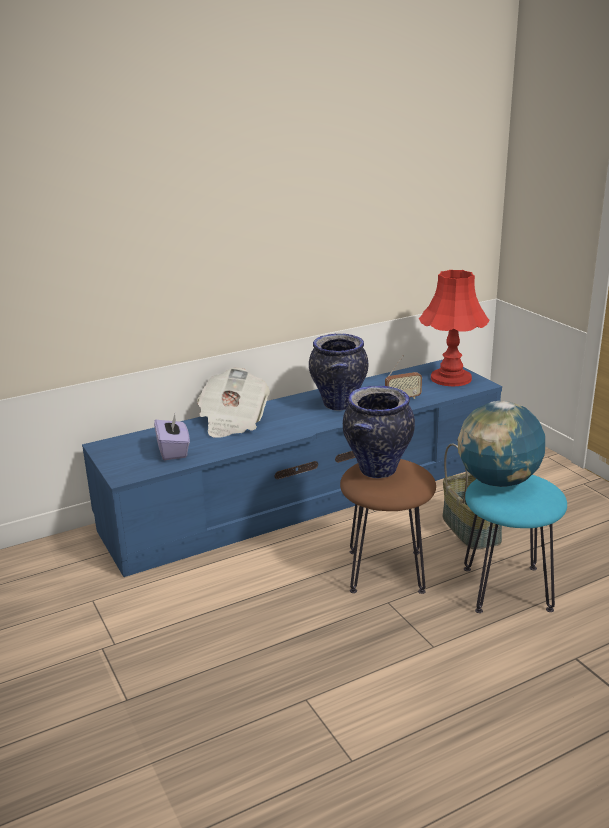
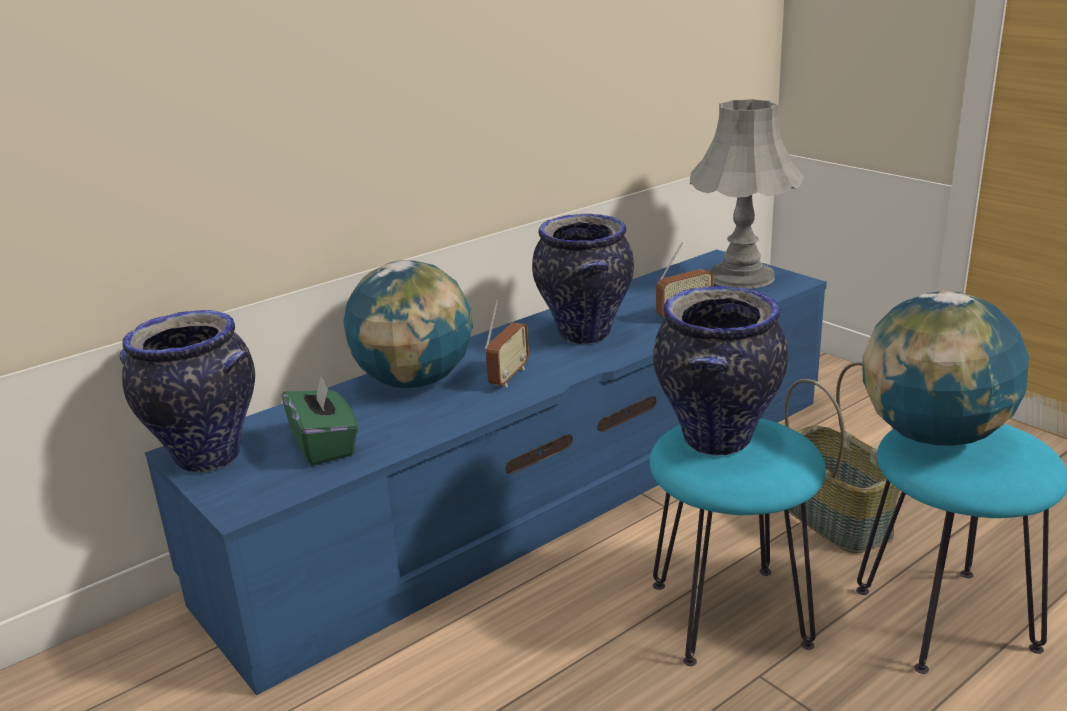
camera: 10 degrees left, 0 degrees up
purple tissue box [154,414,190,460] -> green tissue box [282,375,358,466]
newspaper [197,368,270,438] -> globe [343,260,473,388]
brown stool [340,459,436,594] -> turquoise stool [650,418,826,666]
red table lamp [419,270,490,386] -> grey table lamp [690,99,804,289]
none -> vase [120,310,255,472]
none -> radio [485,299,529,387]

